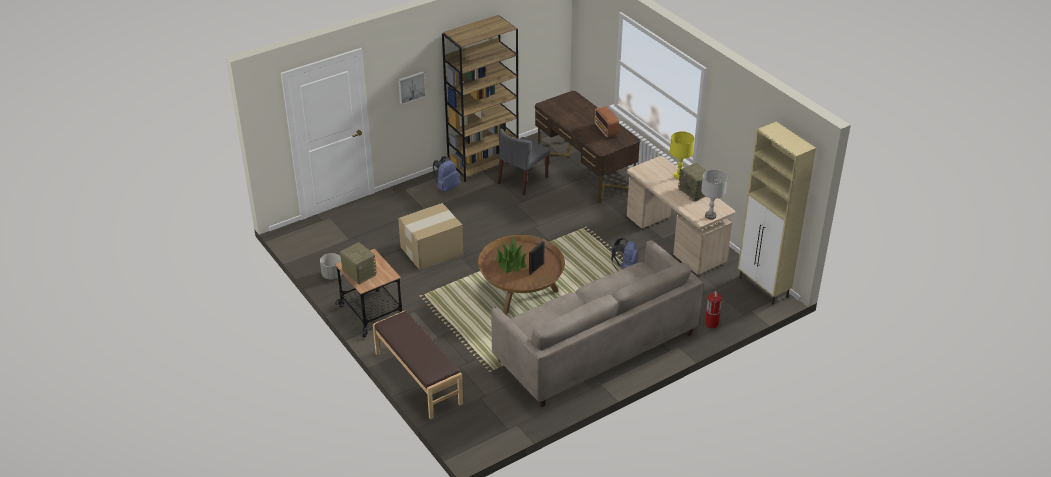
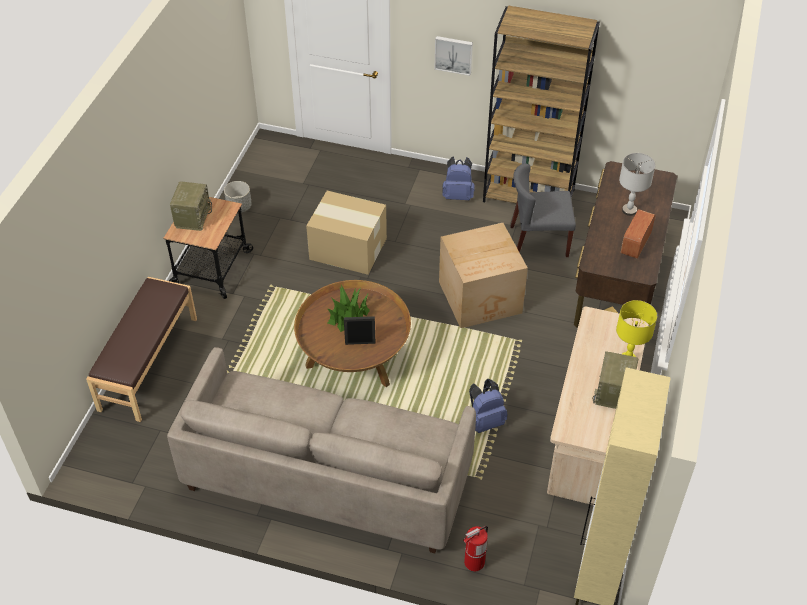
camera: 50 degrees right, 10 degrees up
grey table lamp [701,170,727,219] -> grey table lamp moved to [619,153,655,216]
none -> cardboard box [439,223,528,328]

